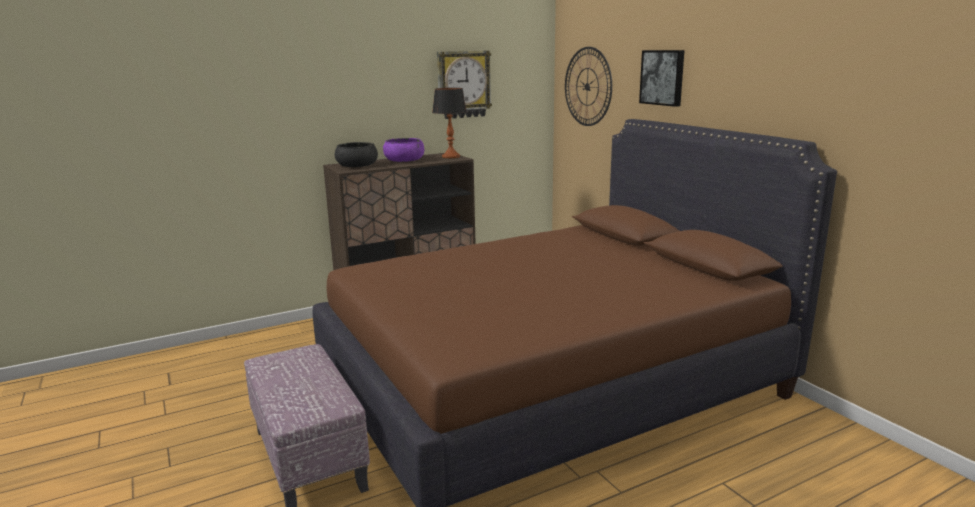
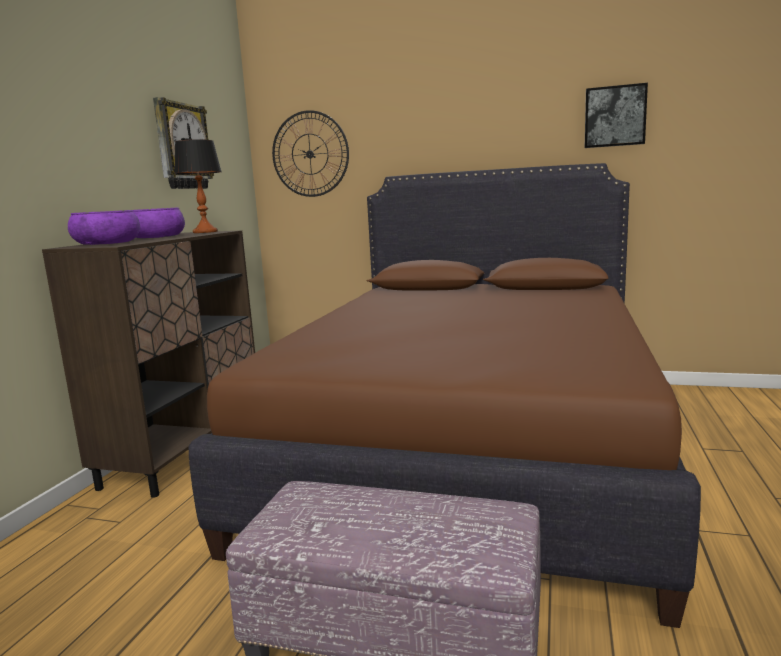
camera: 45 degrees left, 5 degrees down
black bowl [335,142,378,167] -> purple bowl [68,210,140,245]
picture [639,50,685,107] -> picture moved to [584,83,648,148]

